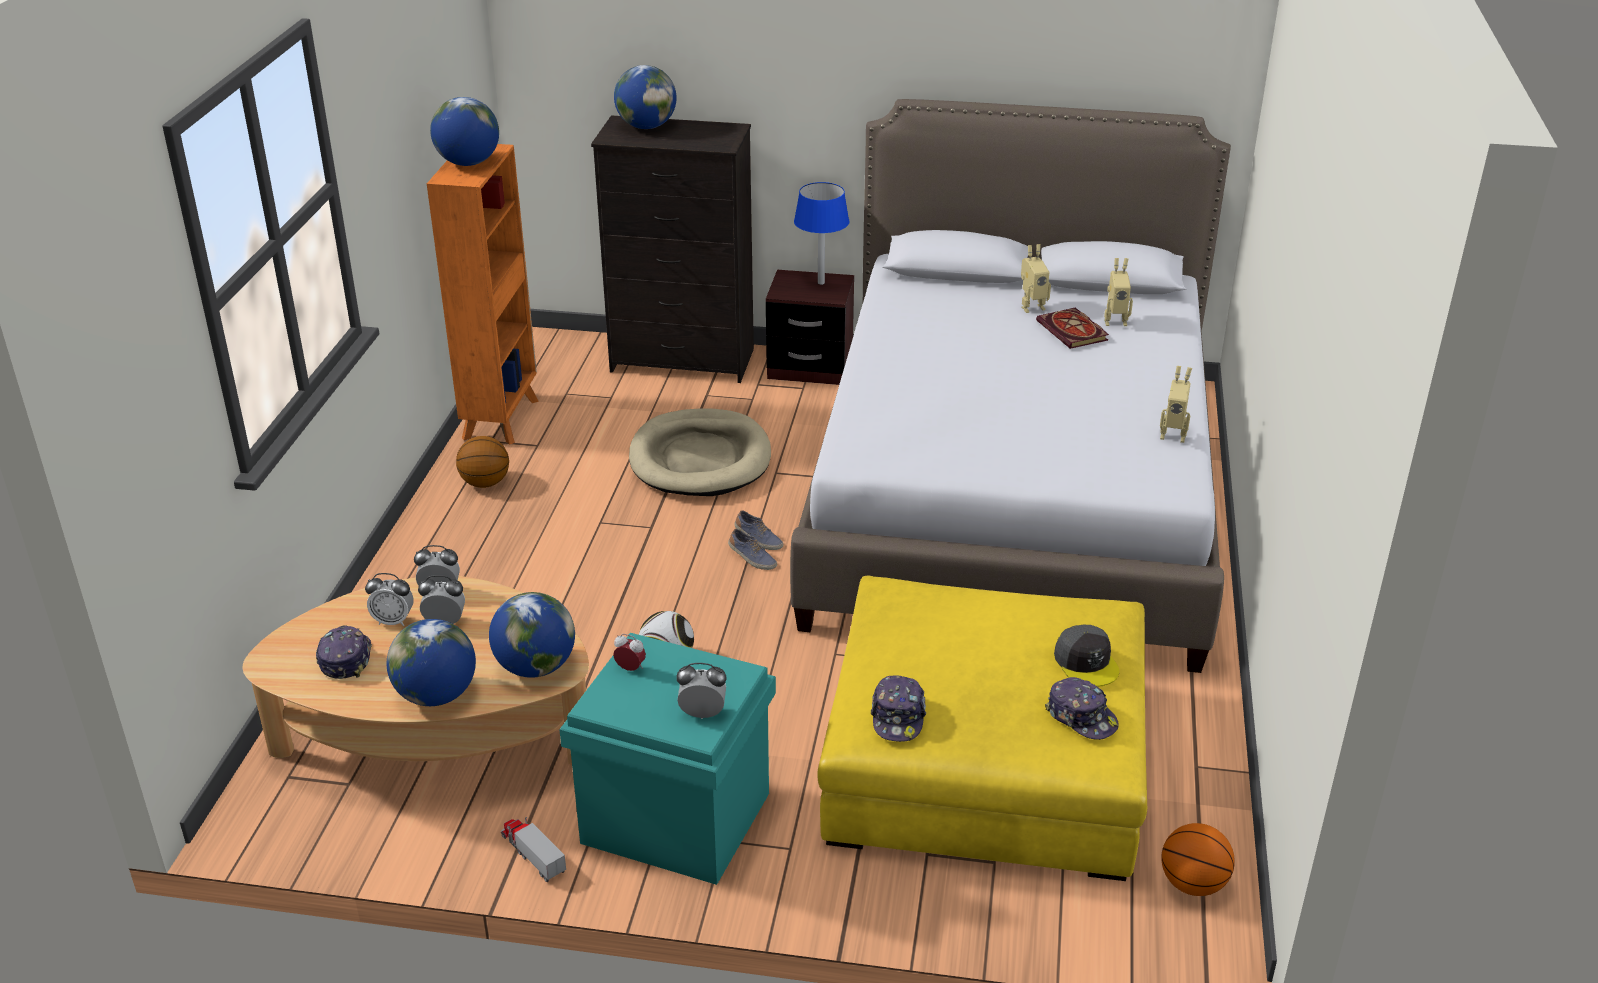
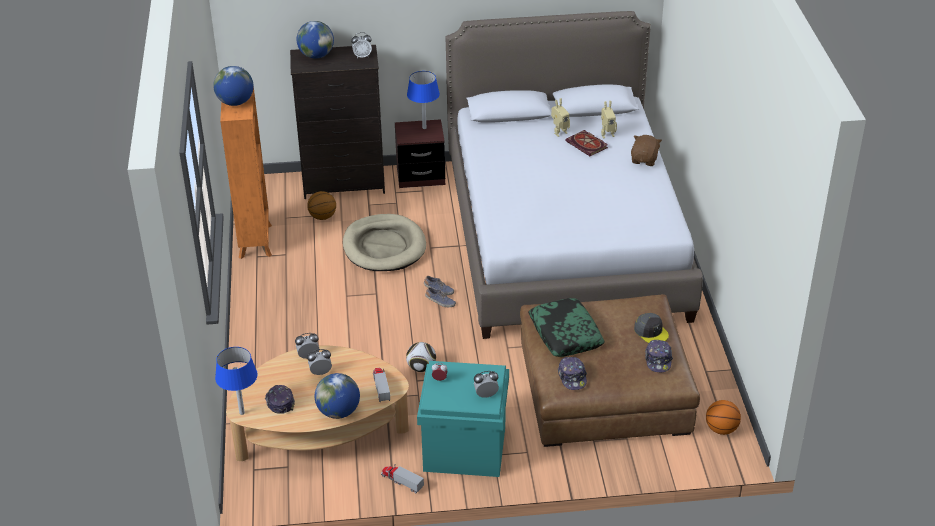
camera: 15 degrees left, 5 degrees up
alarm clock [365,573,414,626] -> alarm clock moved to [351,32,372,58]
basketball [456,436,509,488] -> basketball moved to [307,191,336,220]
globe [489,592,575,678] -> toy truck [373,367,390,402]
yellow ottoman [817,575,1147,881] -> brown ottoman [520,294,700,447]
cap [1045,677,1119,740] -> cap turned 60 degrees clockwise [645,340,673,372]
toy robot [1160,366,1192,443] -> none
none -> blue table lamp [215,347,258,415]
none -> pillow [529,298,605,357]
none -> brown plush toy [631,135,662,166]

